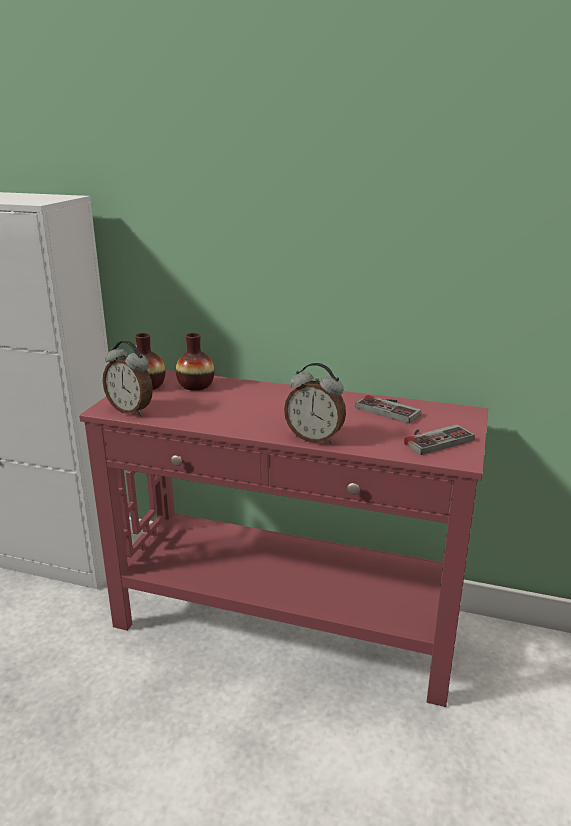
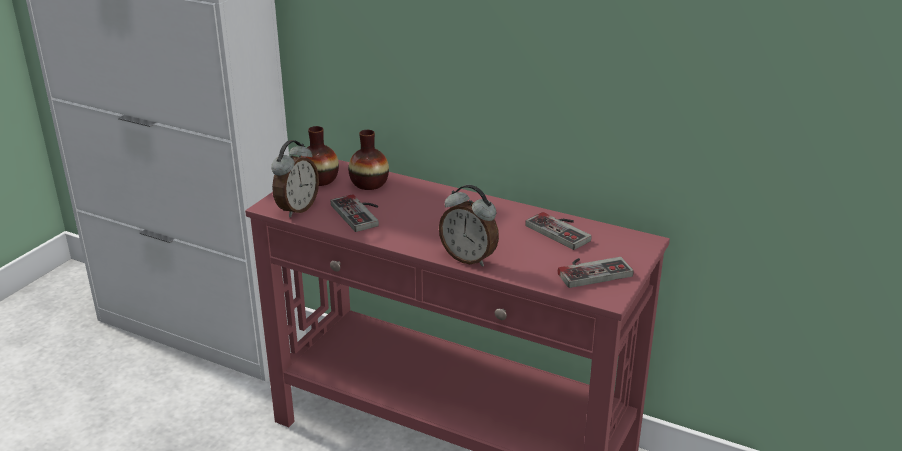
camera: 10 degrees right, 5 degrees up
alarm clock [103,340,153,416] -> alarm clock turned 105 degrees counterclockwise [271,140,319,218]
none -> game controller [331,194,379,232]

